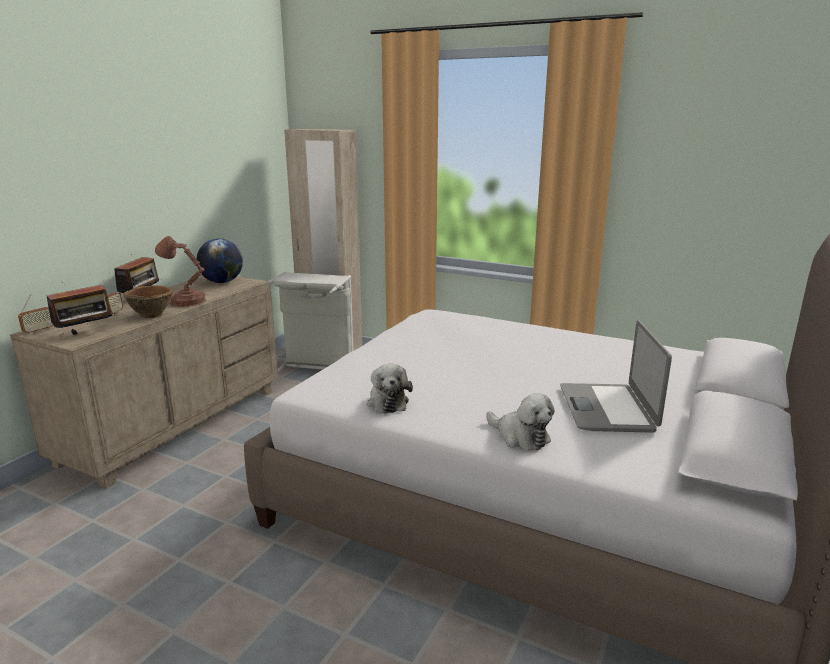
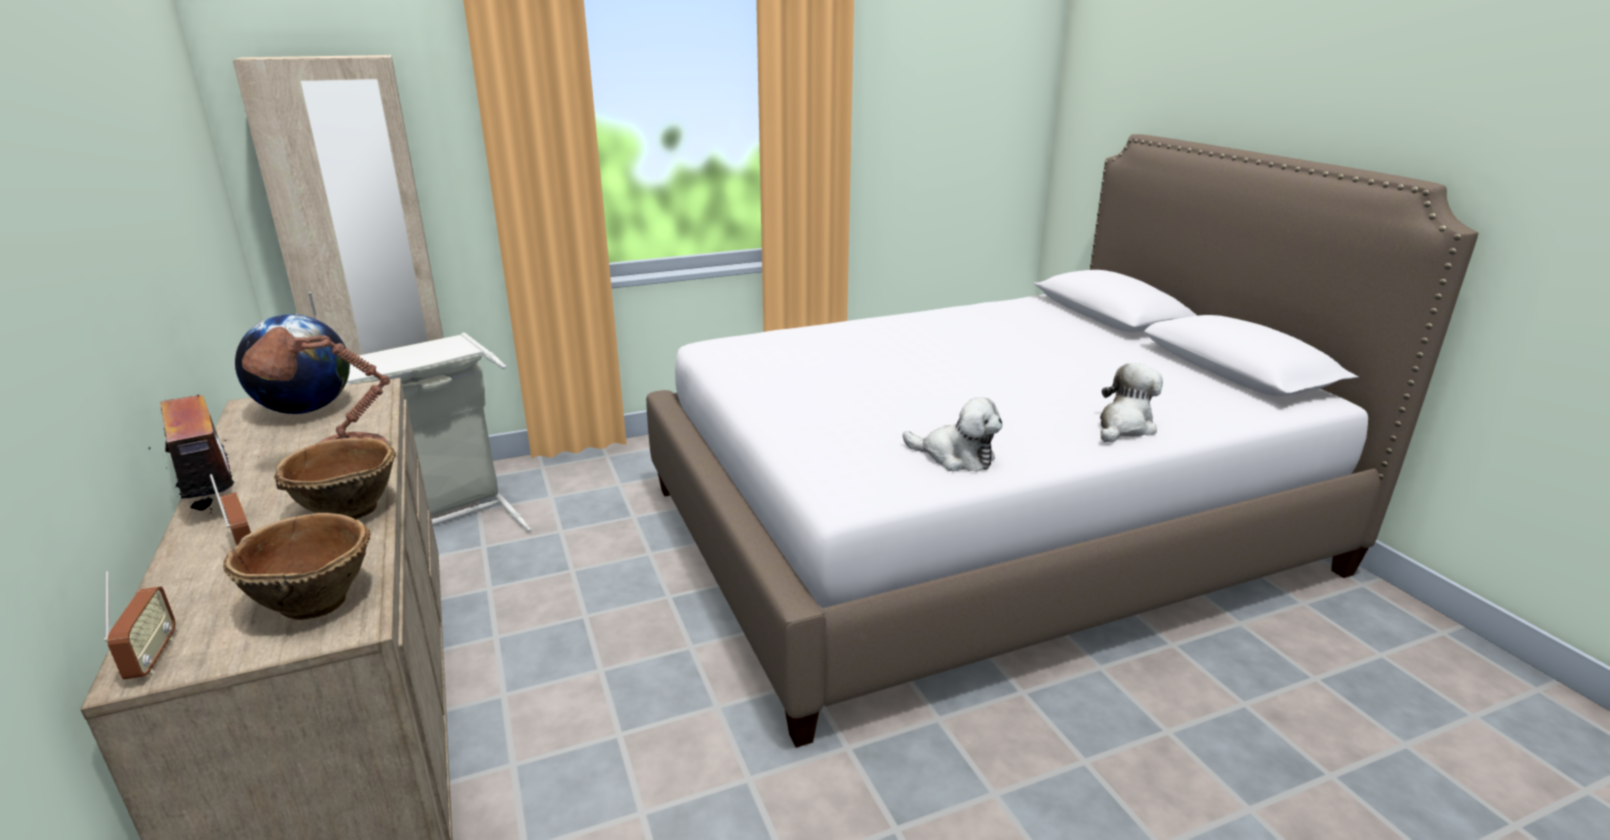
camera: 50 degrees left, 5 degrees up
radio [46,285,116,335] -> brown bowl [223,513,370,620]
plush toy [486,393,555,450] -> plush toy turned 45 degrees counterclockwise [1100,363,1163,442]
laptop [560,320,672,433] -> none

